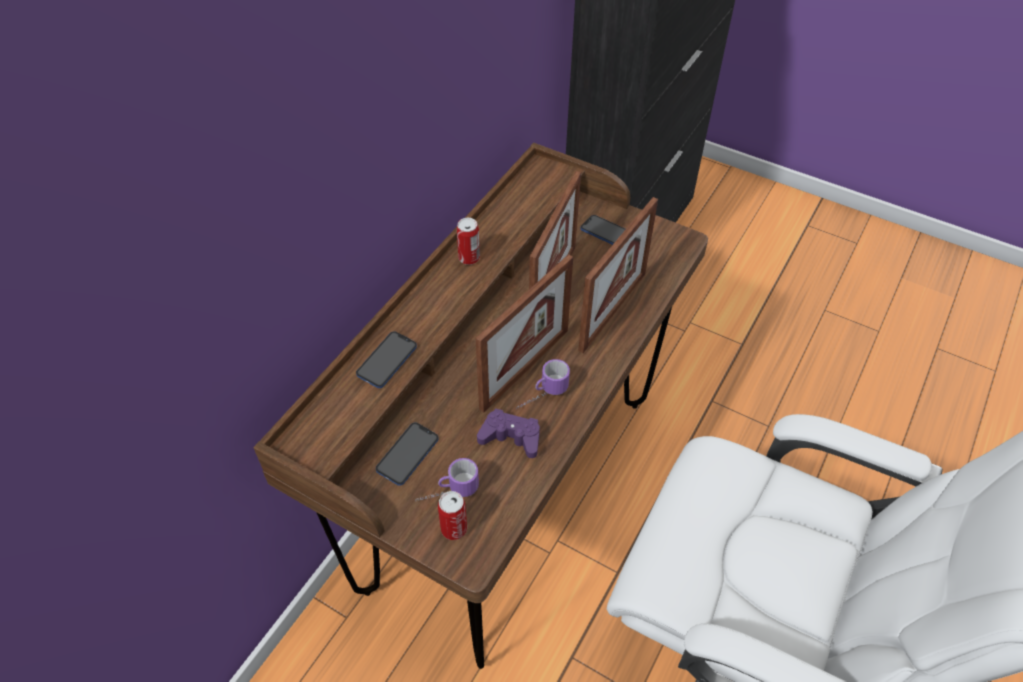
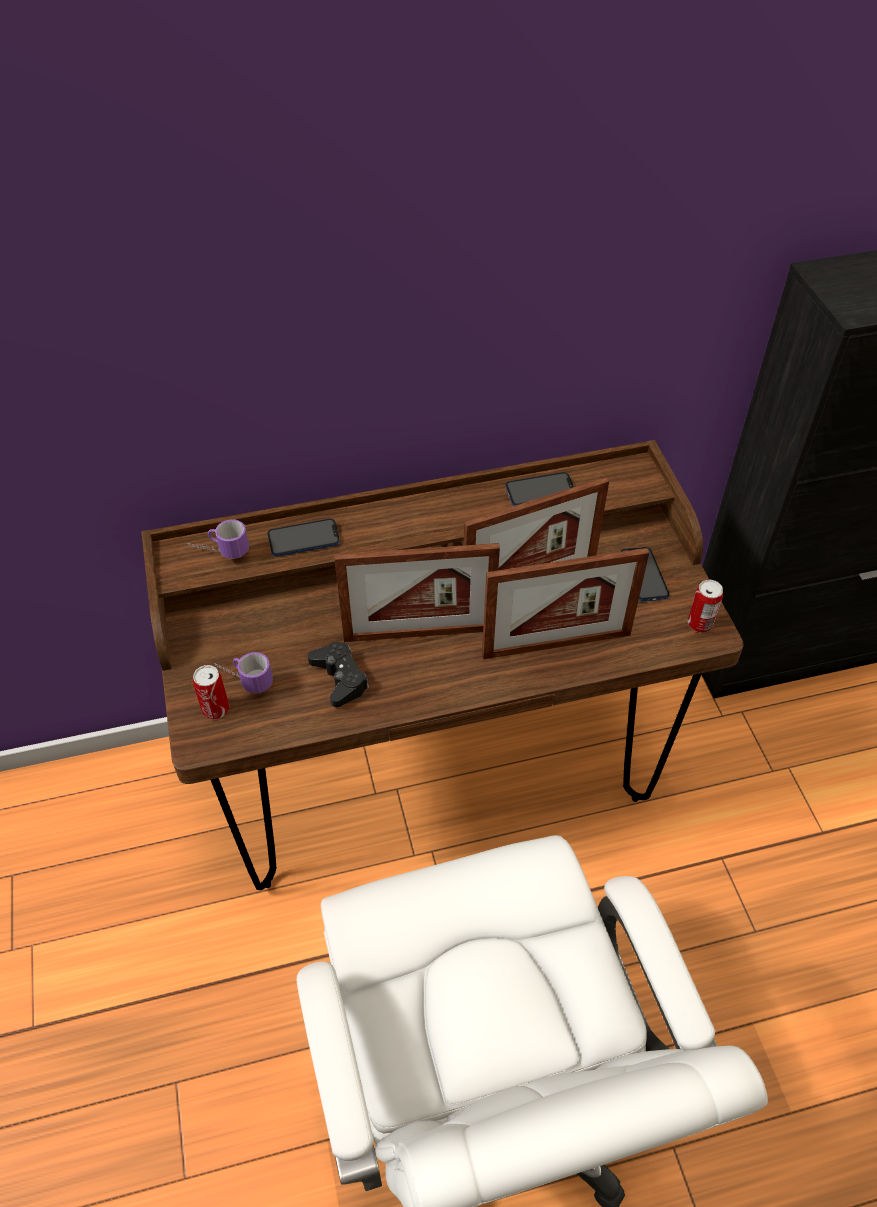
camera: 45 degrees right, 0 degrees up
phone [376,422,438,486] -> phone moved to [505,472,574,506]
can [457,218,480,265] -> can moved to [688,580,723,633]
purple game controller [477,409,540,458] -> black game controller [308,642,369,707]
mug [516,359,570,410] -> mug moved to [188,519,249,559]

